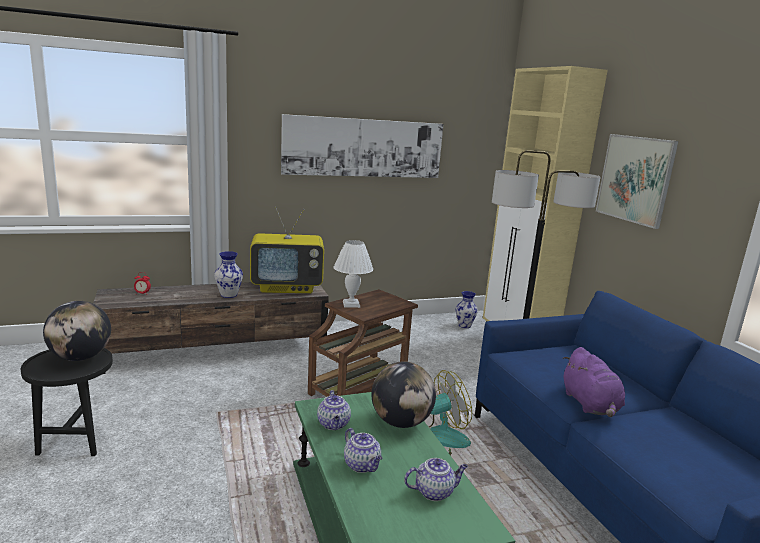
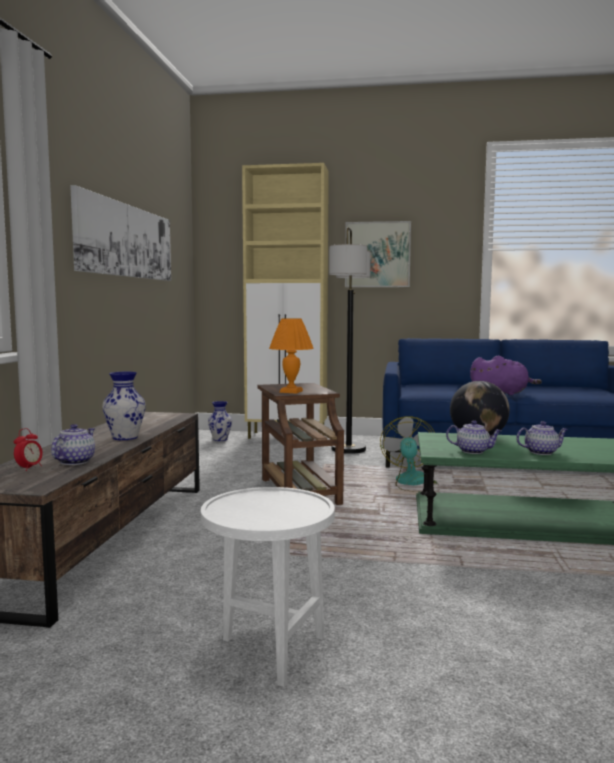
camera: 60 degrees left, 10 degrees down
black side table [21,348,113,456] -> white side table [201,487,335,687]
globe [43,301,111,361] -> none
television [250,207,324,293] -> none
white table lamp [334,240,373,308] -> orange table lamp [269,318,314,394]
teapot [404,458,468,501] -> teapot moved to [51,424,95,465]

